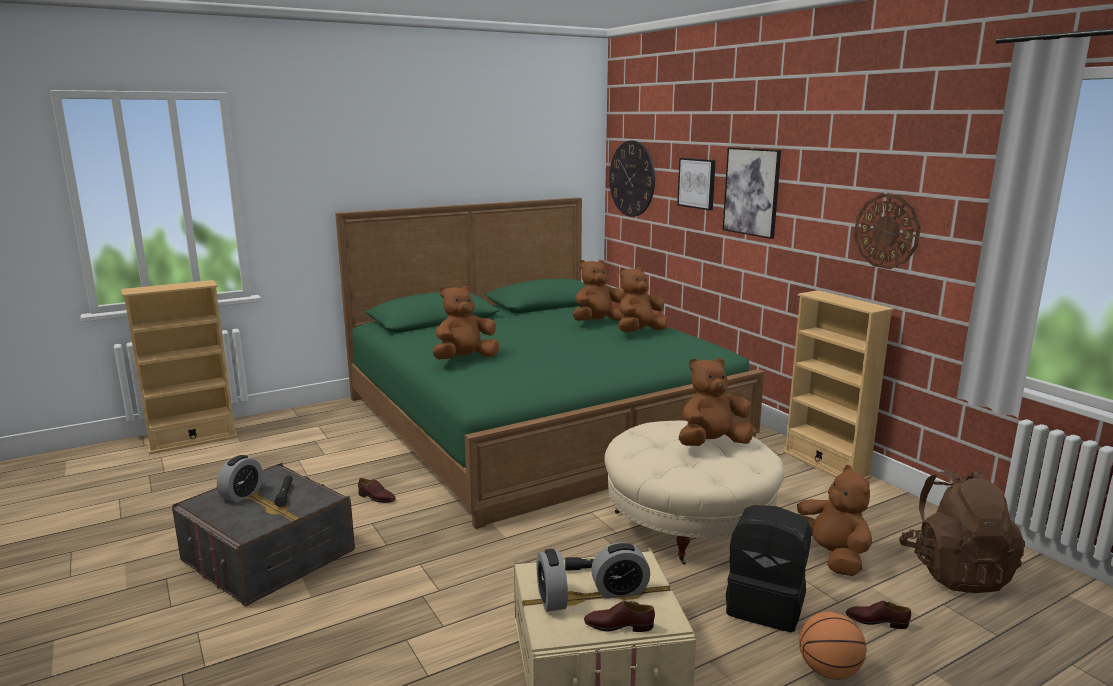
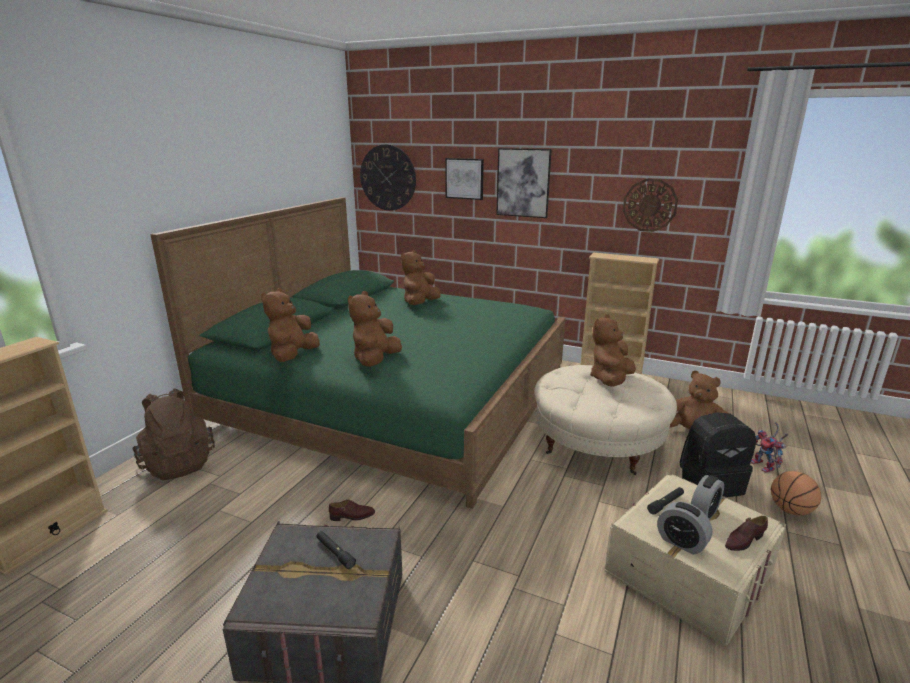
camera: 35 degrees left, 5 degrees up
alarm clock [217,455,263,503] -> none
brown plush toy [618,267,668,332] -> brown plush toy moved to [261,288,320,362]
brown shoe [846,601,911,629] -> toy robot [751,422,788,473]
brown backpack [899,469,1025,593] -> brown backpack moved to [133,388,215,480]

